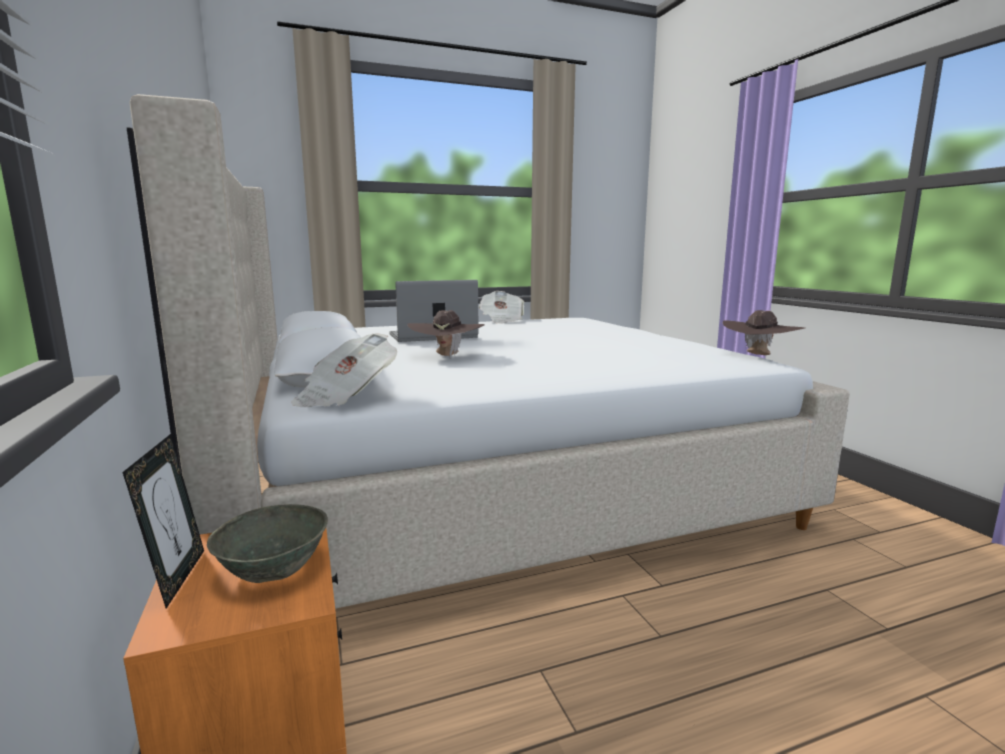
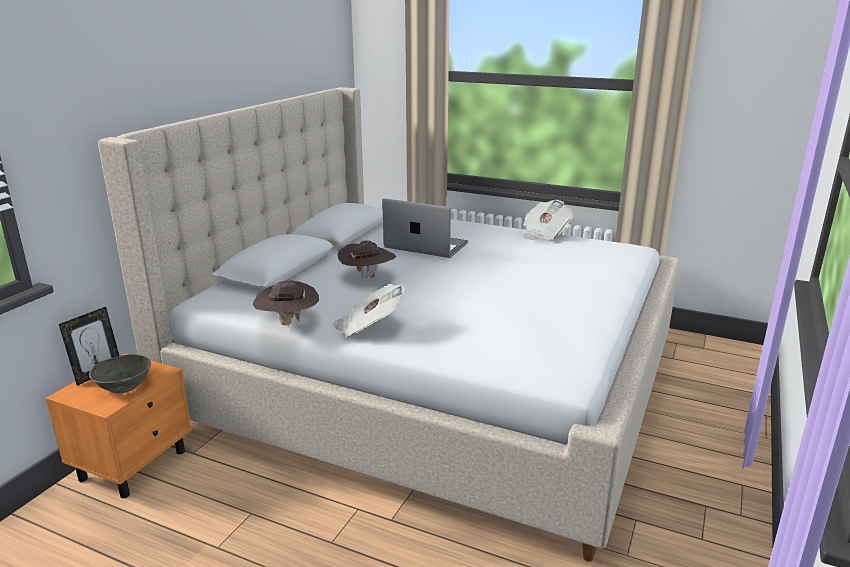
camera: 45 degrees right, 10 degrees up
newspaper [291,333,397,407] -> newspaper moved to [333,284,406,337]
brown hat [723,310,805,355] -> brown hat moved to [253,280,319,325]

